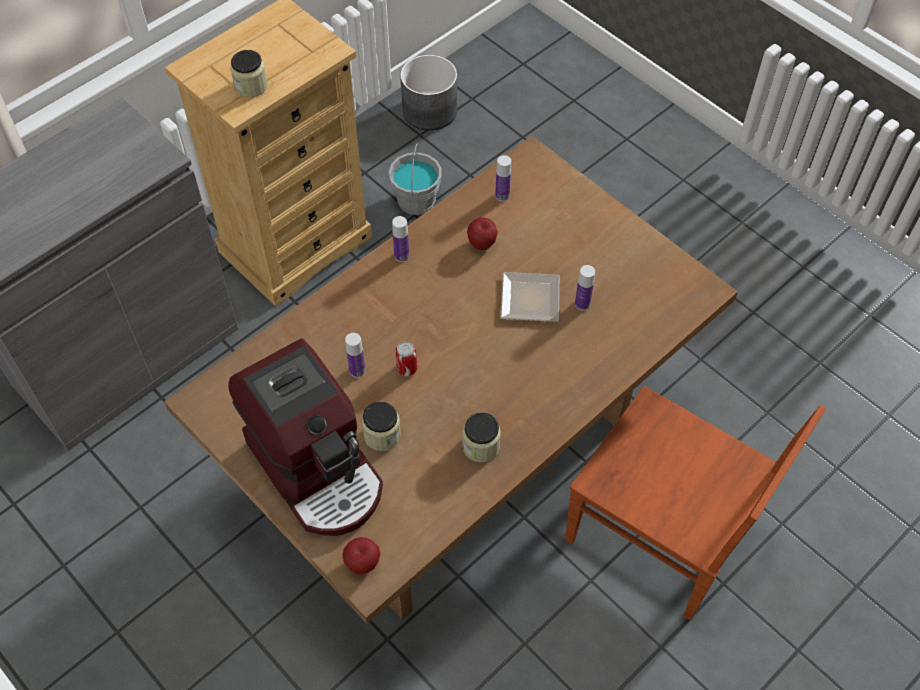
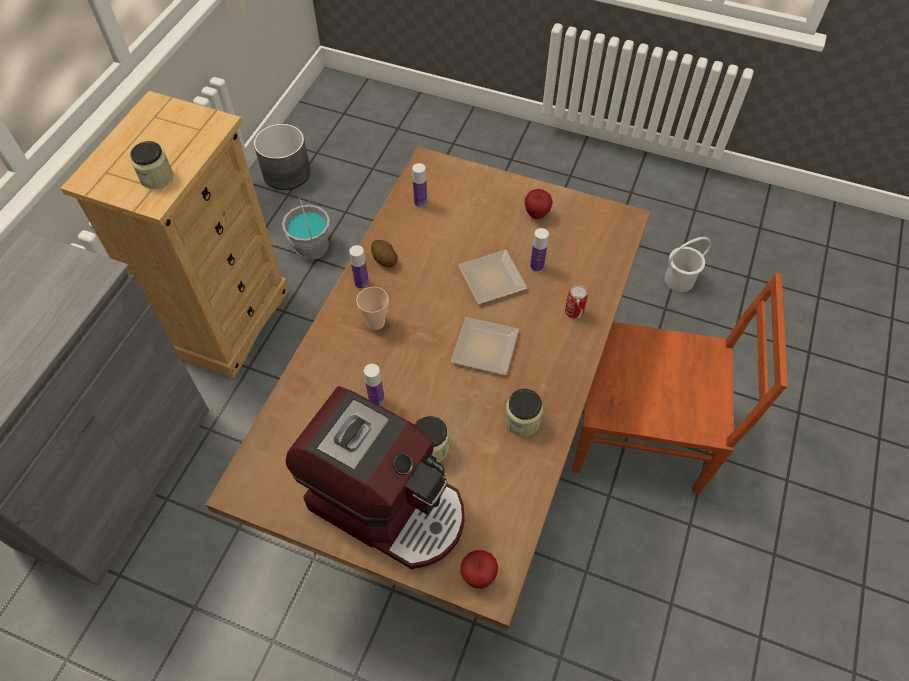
camera: 25 degrees left, 0 degrees up
can [395,341,417,376] -> can moved to [565,285,588,319]
apple [467,217,498,250] -> apple moved to [525,189,553,219]
none -> cup [356,287,389,330]
none -> potato [371,240,398,267]
none -> plate [451,317,519,375]
none -> white bucket [664,237,711,292]

